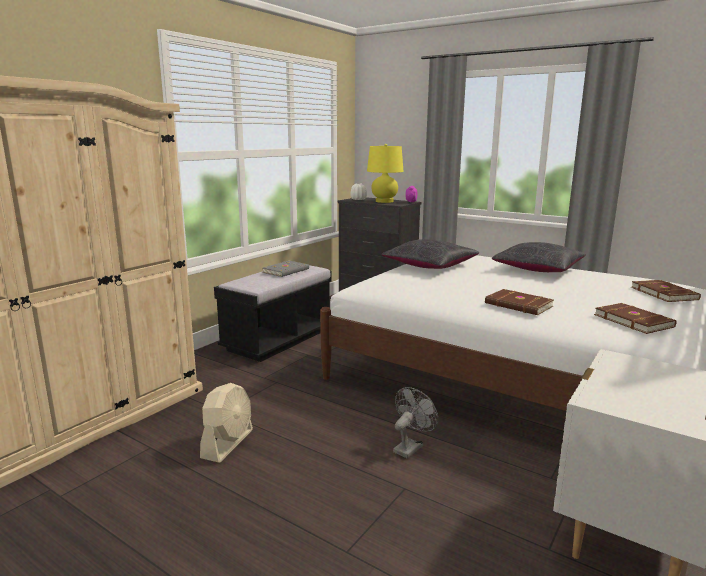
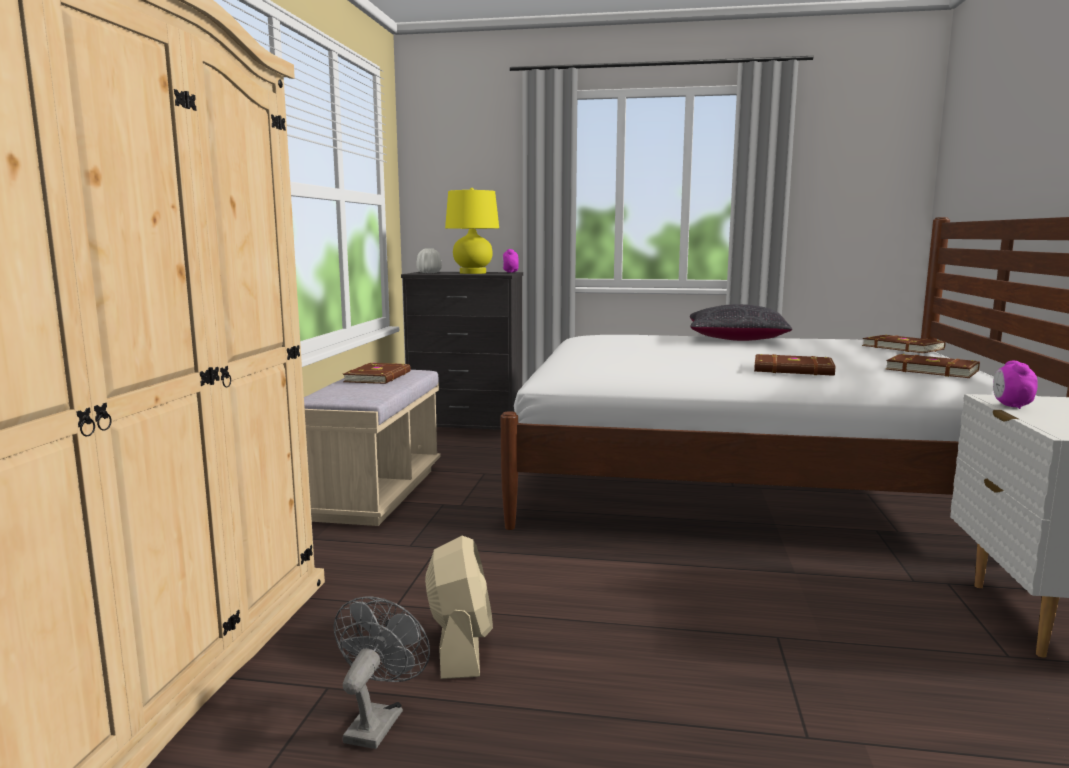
camera: 25 degrees left, 5 degrees down
black bench [214,265,332,362] -> beige bench [304,370,441,526]
grey book [262,261,309,277] -> brown book [343,363,411,384]
black pillow [381,239,479,269] -> none
grey fan [393,387,438,458] -> grey fan moved to [334,597,430,749]
none -> alarm clock [993,361,1038,409]

